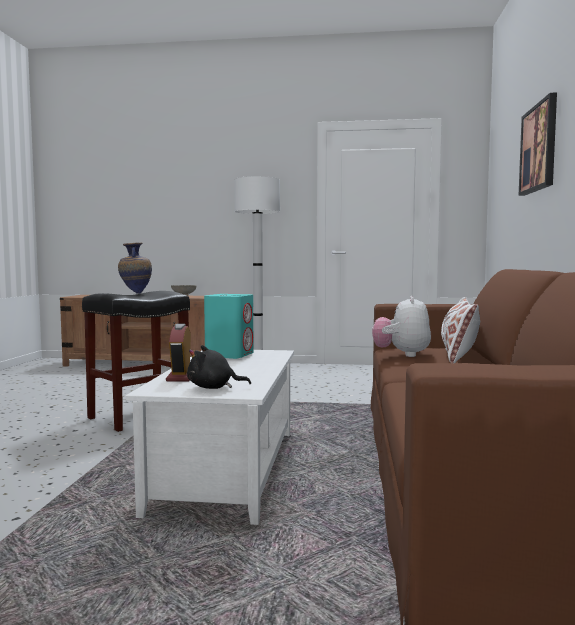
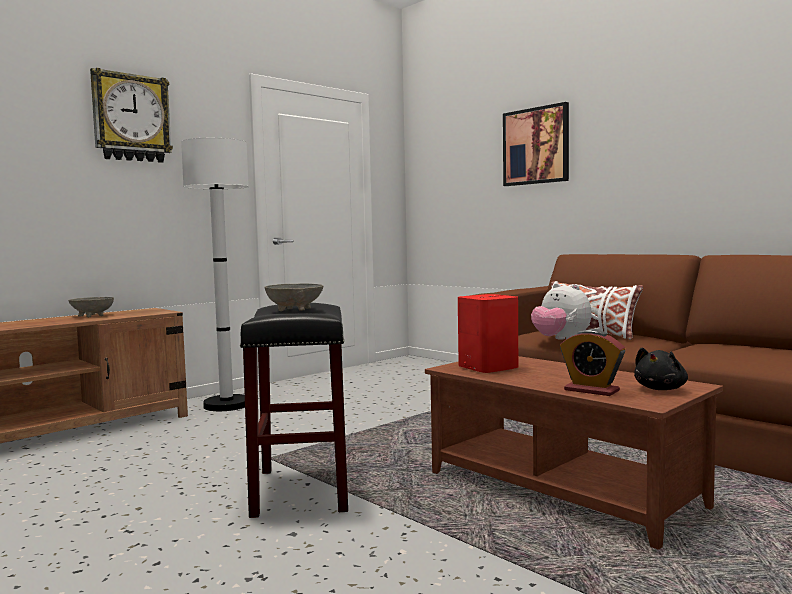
camera: 50 degrees left, 0 degrees up
vase [118,242,152,294] -> grey bowl [265,283,323,311]
white coffee table [126,350,294,525] -> brown coffee table [425,356,723,550]
turquoise speaker [204,294,254,359] -> red speaker [458,294,518,373]
none -> wall clock [90,68,173,163]

